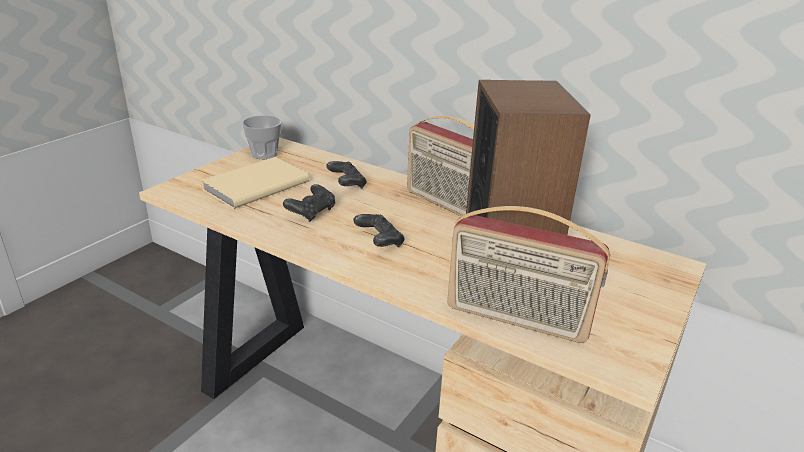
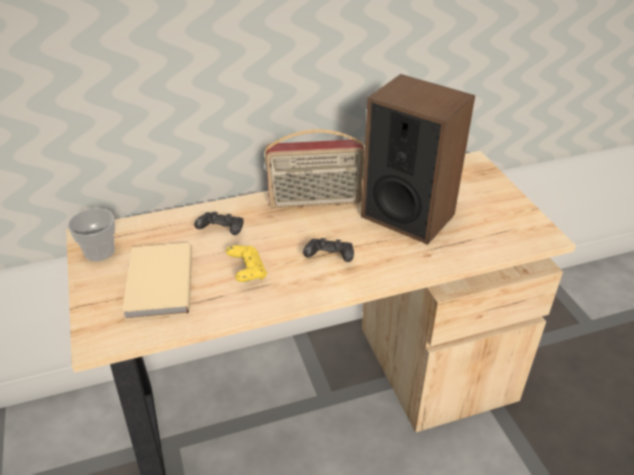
camera: 50 degrees left, 10 degrees up
black game controller [283,184,335,222] -> yellow game controller [226,245,267,282]
radio [447,206,610,343] -> none

